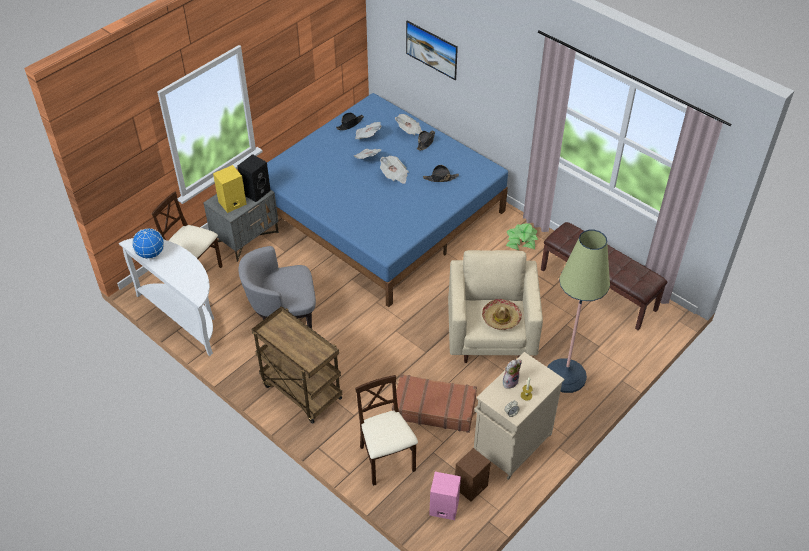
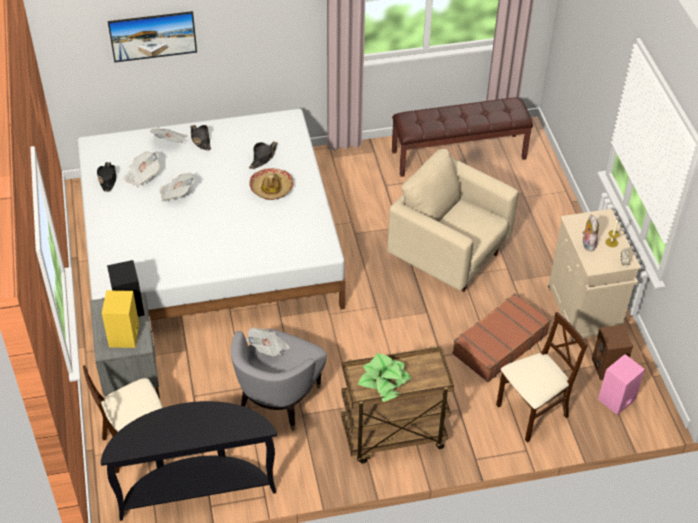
camera: 55 degrees left, 0 degrees up
white console table [119,238,214,356] -> black console table [101,401,277,521]
globe [132,228,164,259] -> none
blue bed [267,93,508,307] -> white bed [77,109,345,320]
beige chair [355,375,418,486] -> beige chair turned 135 degrees clockwise [496,312,588,442]
newspaper [380,156,408,184] -> newspaper moved to [246,327,290,357]
hat [482,299,522,330] -> hat moved to [249,168,293,200]
potted plant [506,223,538,250] -> potted plant moved to [358,353,412,402]
floor lamp [547,230,610,393] -> none

